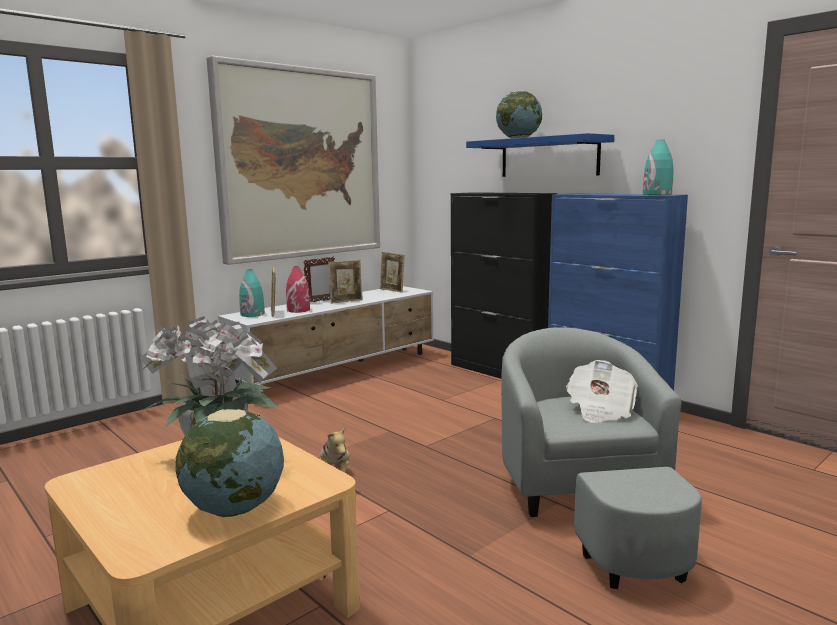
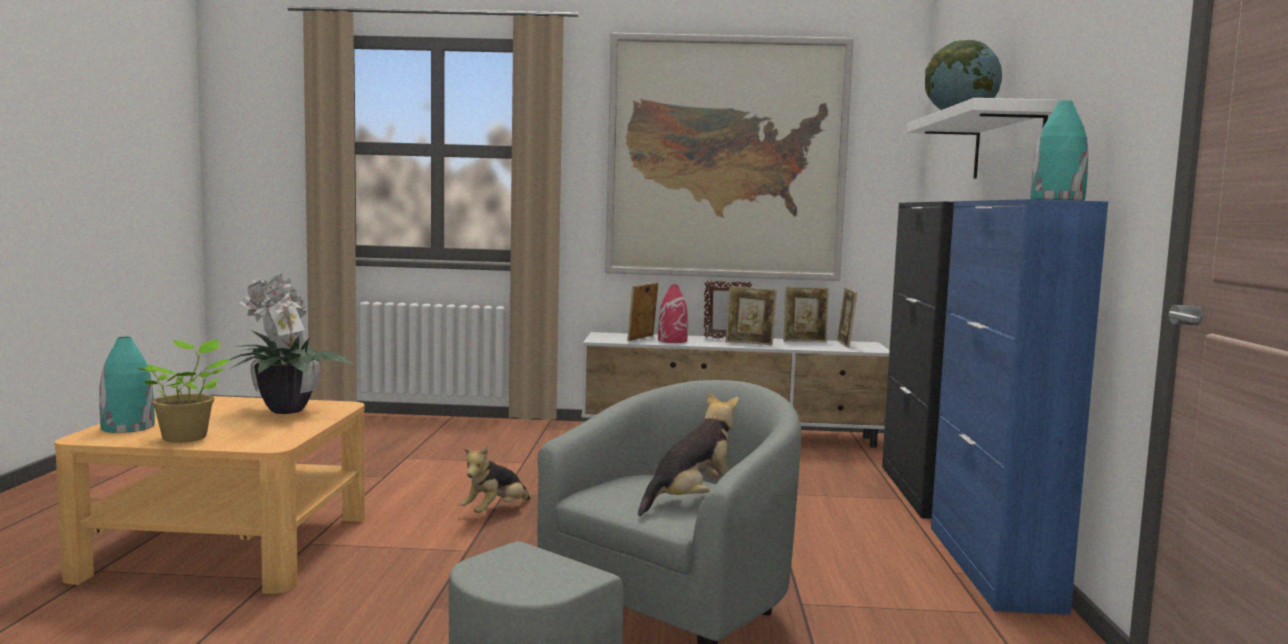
camera: 45 degrees right, 5 degrees down
globe [175,409,284,517] -> potted plant [138,339,230,443]
turquoise vase [239,269,265,317] -> turquoise vase moved to [99,337,155,433]
blue shelf [466,133,614,177] -> white shelf [907,98,1059,179]
newspaper [566,360,638,423] -> plush toy [638,392,739,516]
none -> picture frame [783,286,829,342]

